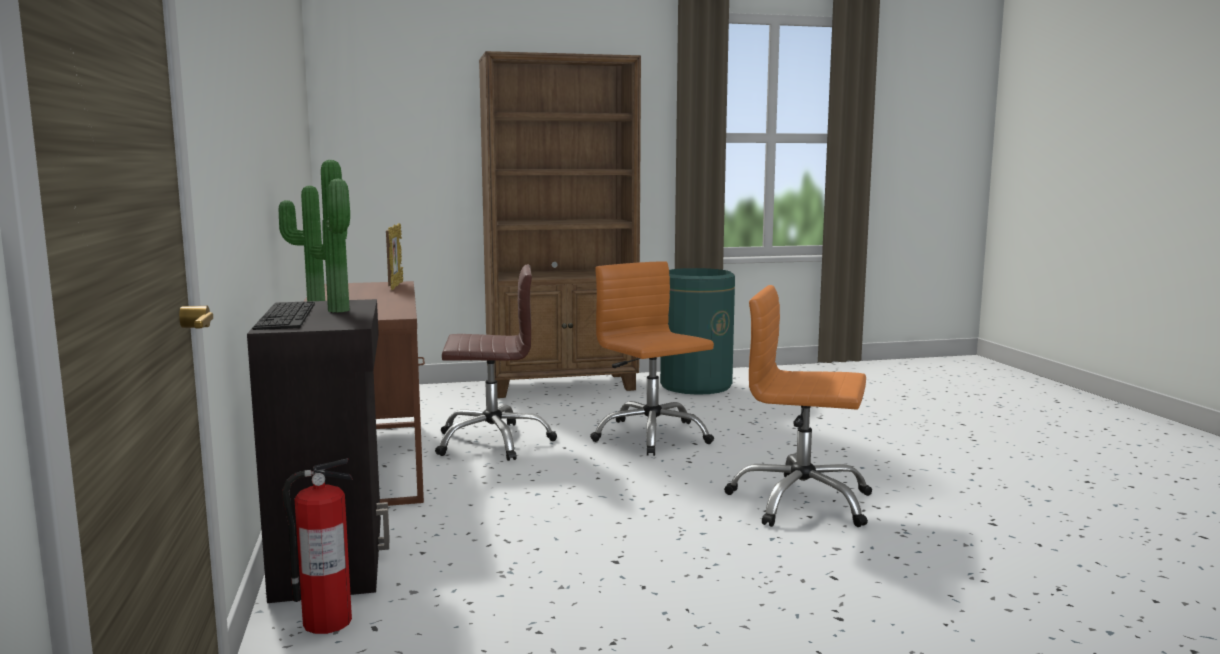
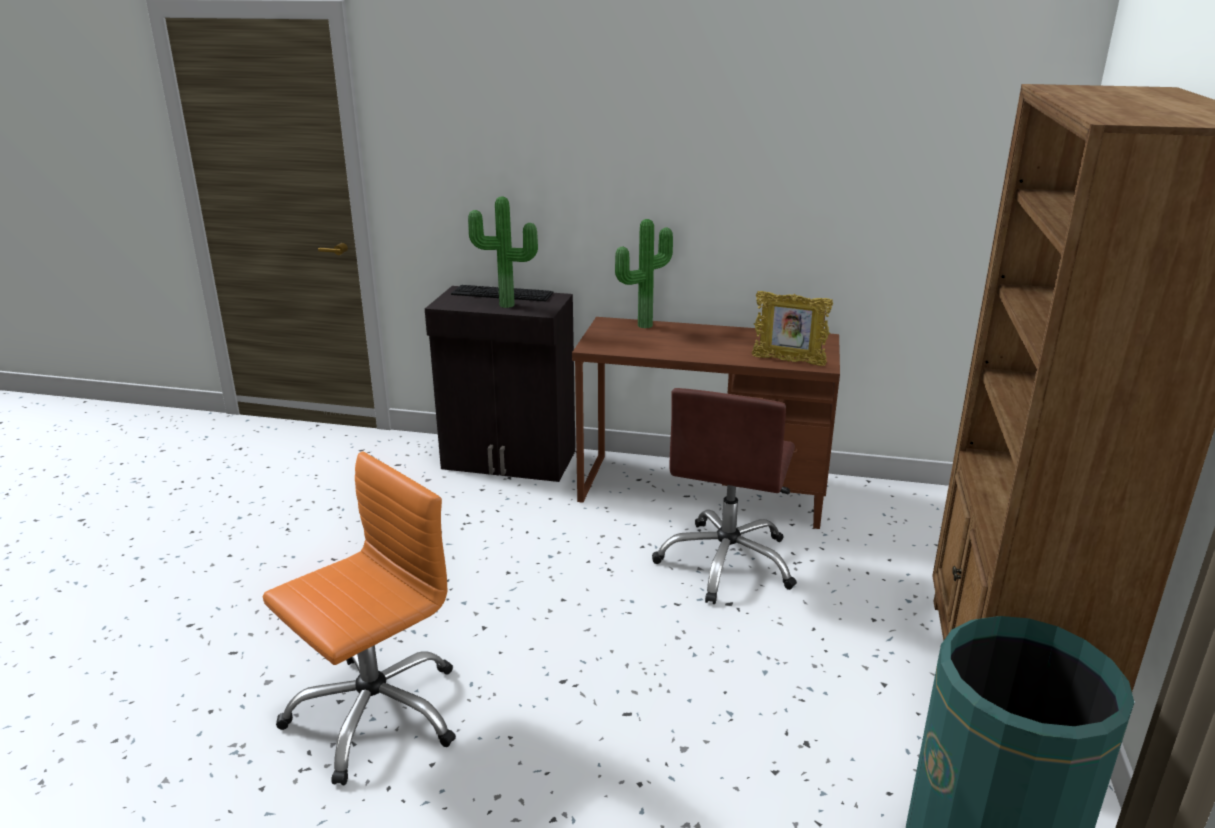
camera: 115 degrees right, 15 degrees up
fire extinguisher [282,458,353,634] -> none
orange office chair [590,261,714,456] -> none

